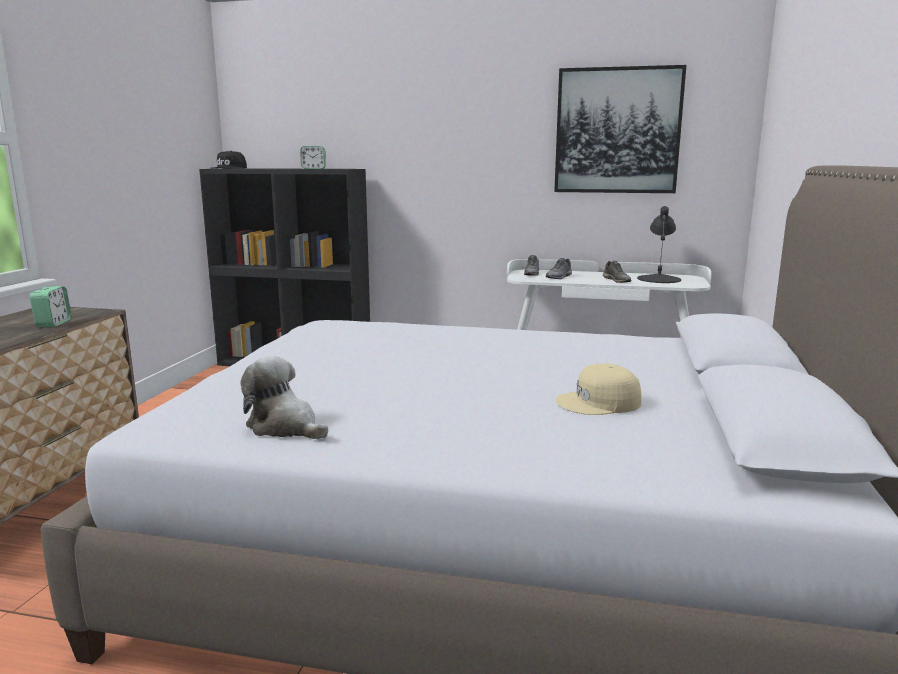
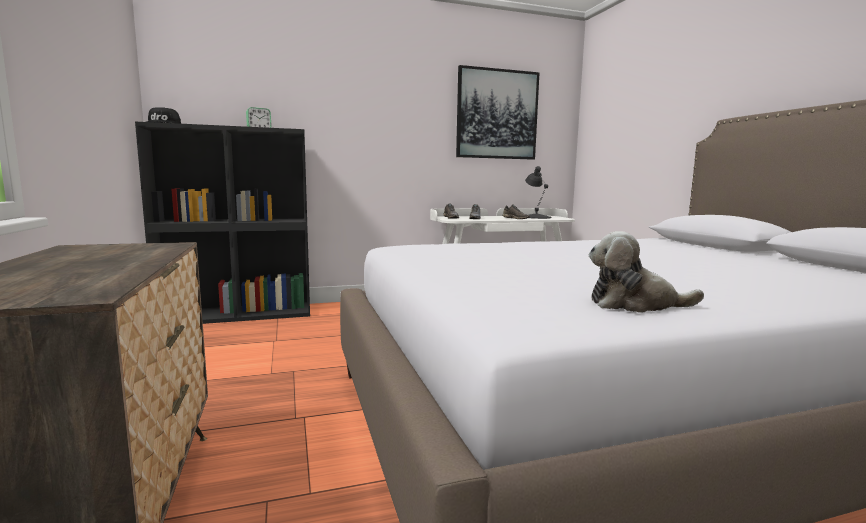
camera: 30 degrees left, 5 degrees down
alarm clock [30,286,71,327] -> none
beige cap [555,363,641,415] -> none

